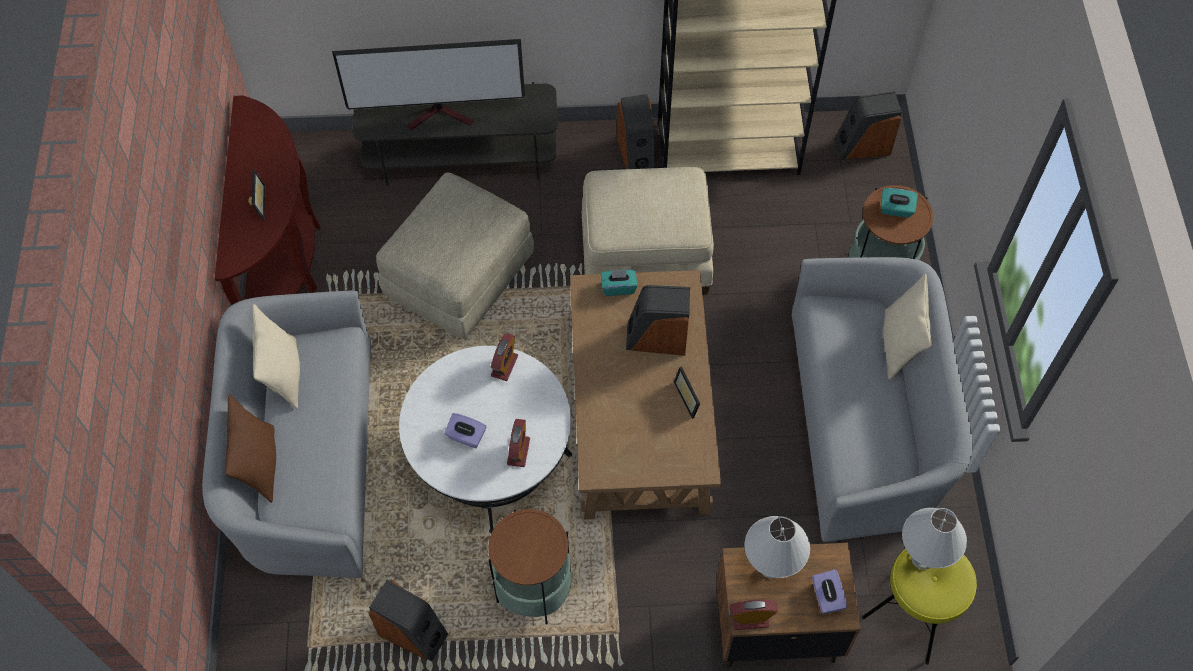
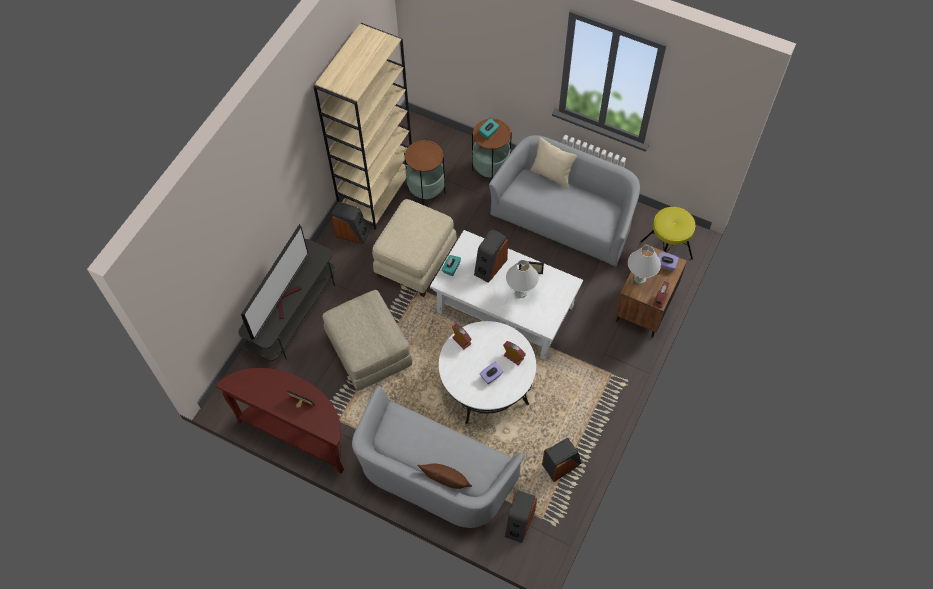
camera: 60 degrees left, 0 degrees up
beige pillow [252,304,300,409] -> none
side table [488,509,572,624] -> side table moved to [404,139,446,205]
brown coffee table [570,270,721,519] -> white coffee table [430,230,583,360]
speaker [834,91,902,160] -> speaker moved to [505,490,537,543]
white table lamp [902,508,967,570] -> white table lamp moved to [506,260,539,298]

